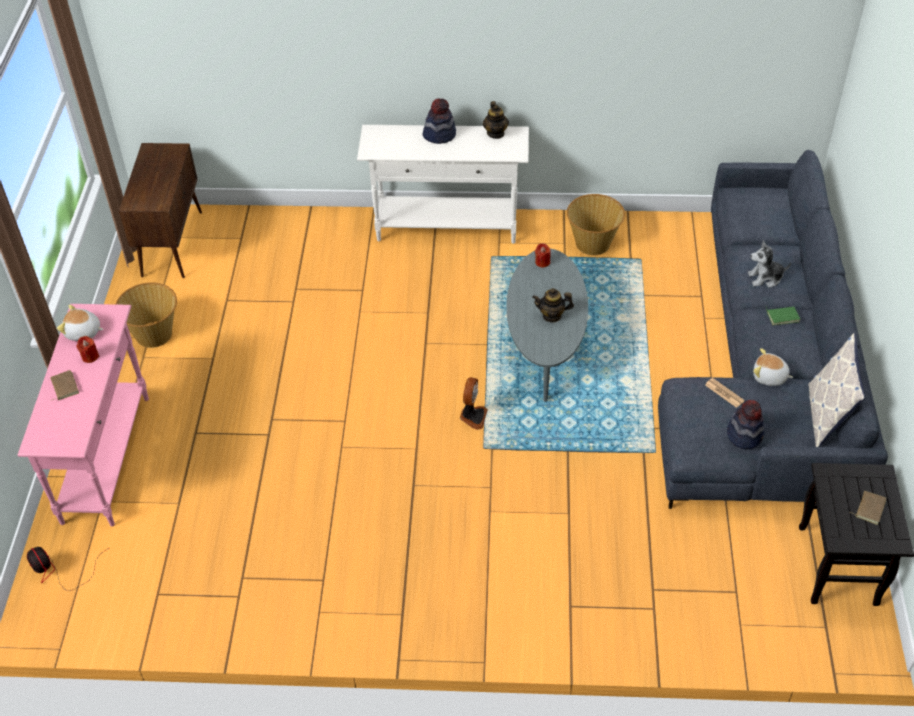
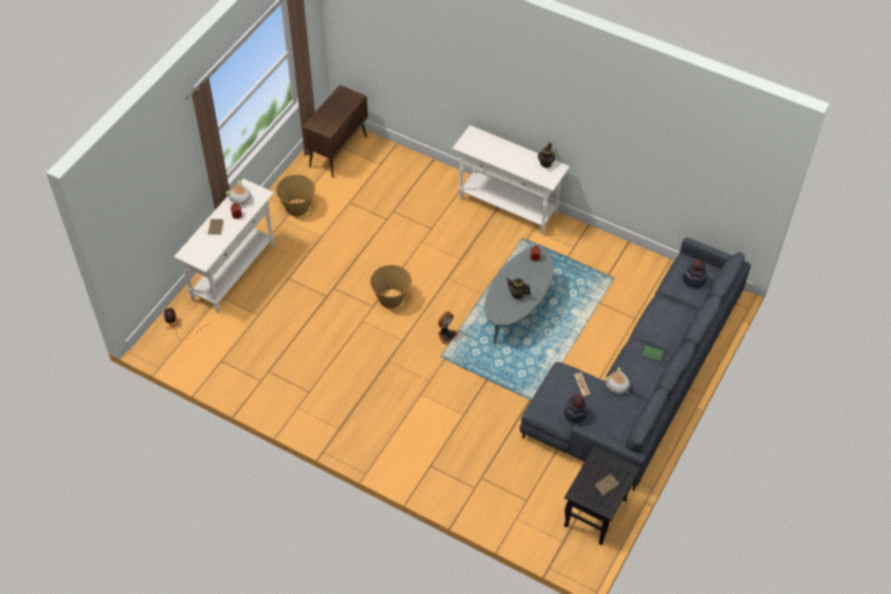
camera: 25 degrees right, 5 degrees up
pink console table [18,304,149,526] -> white console table [174,179,274,313]
hat [422,98,456,144] -> hat moved to [682,260,706,288]
basket [567,194,625,255] -> basket moved to [370,265,412,309]
plush toy [748,241,791,288] -> none
pillow [808,333,865,447] -> none

